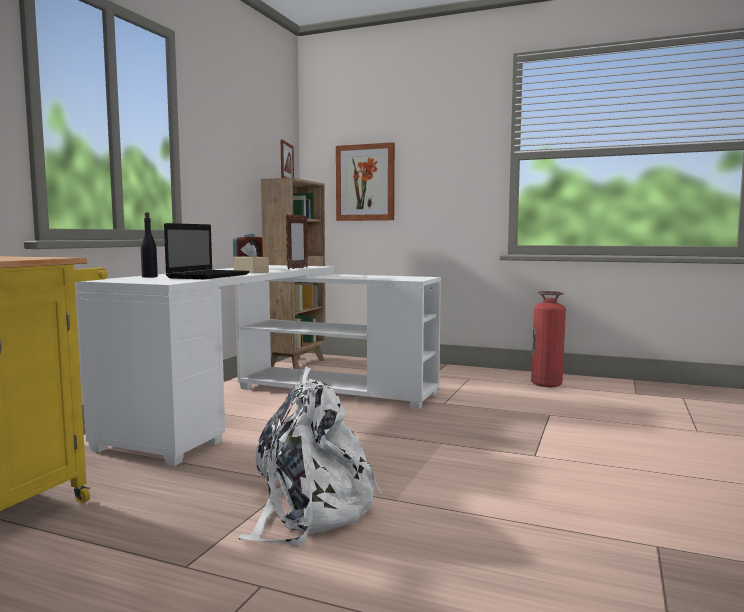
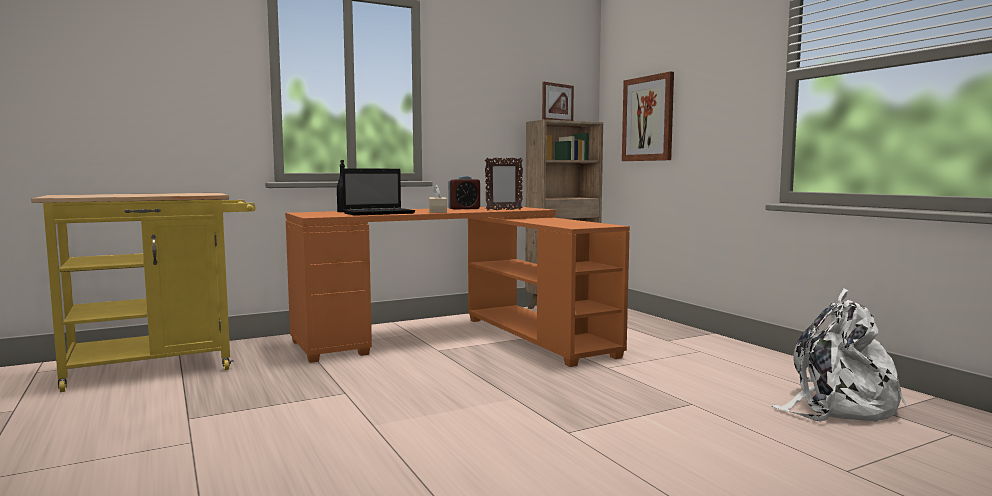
camera: 40 degrees right, 0 degrees up
white desk [76,265,441,466] -> orange desk [285,206,630,367]
white backpack [238,367,382,545] -> white backpack moved to [772,288,906,422]
fire extinguisher [531,291,566,387] -> none

